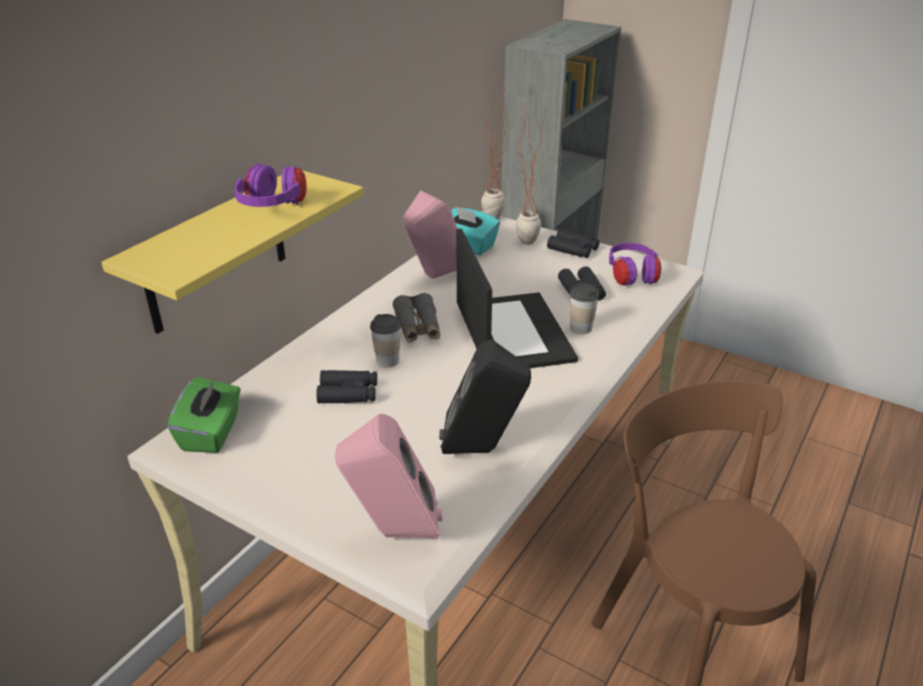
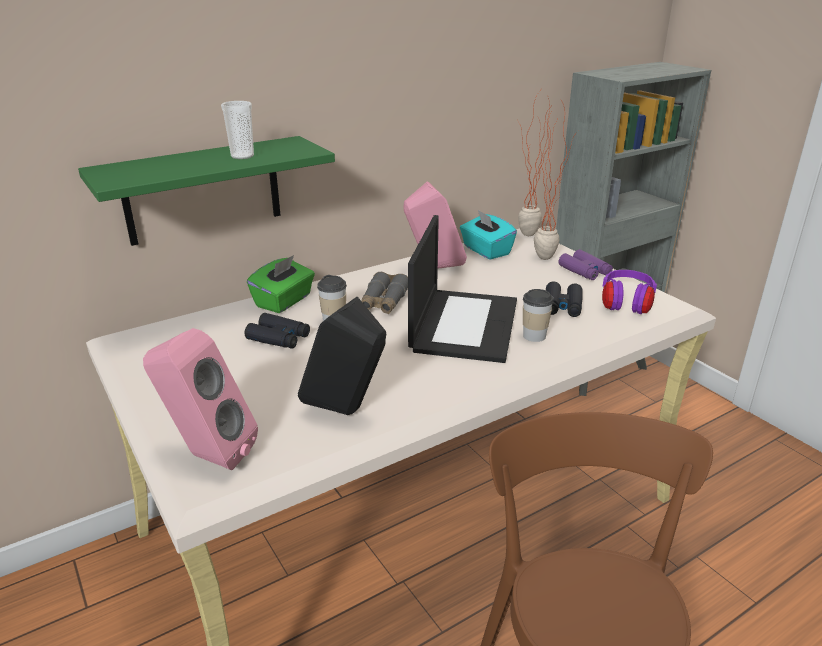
camera: 25 degrees right, 5 degrees down
yellow shelf [101,170,364,334] -> green shelf [78,136,335,246]
green tissue box [168,377,241,453] -> green tissue box moved to [247,255,315,313]
purple headphones [234,163,307,207] -> cup [221,101,254,159]
black binoculars [547,228,599,258] -> purple binoculars [558,249,613,280]

